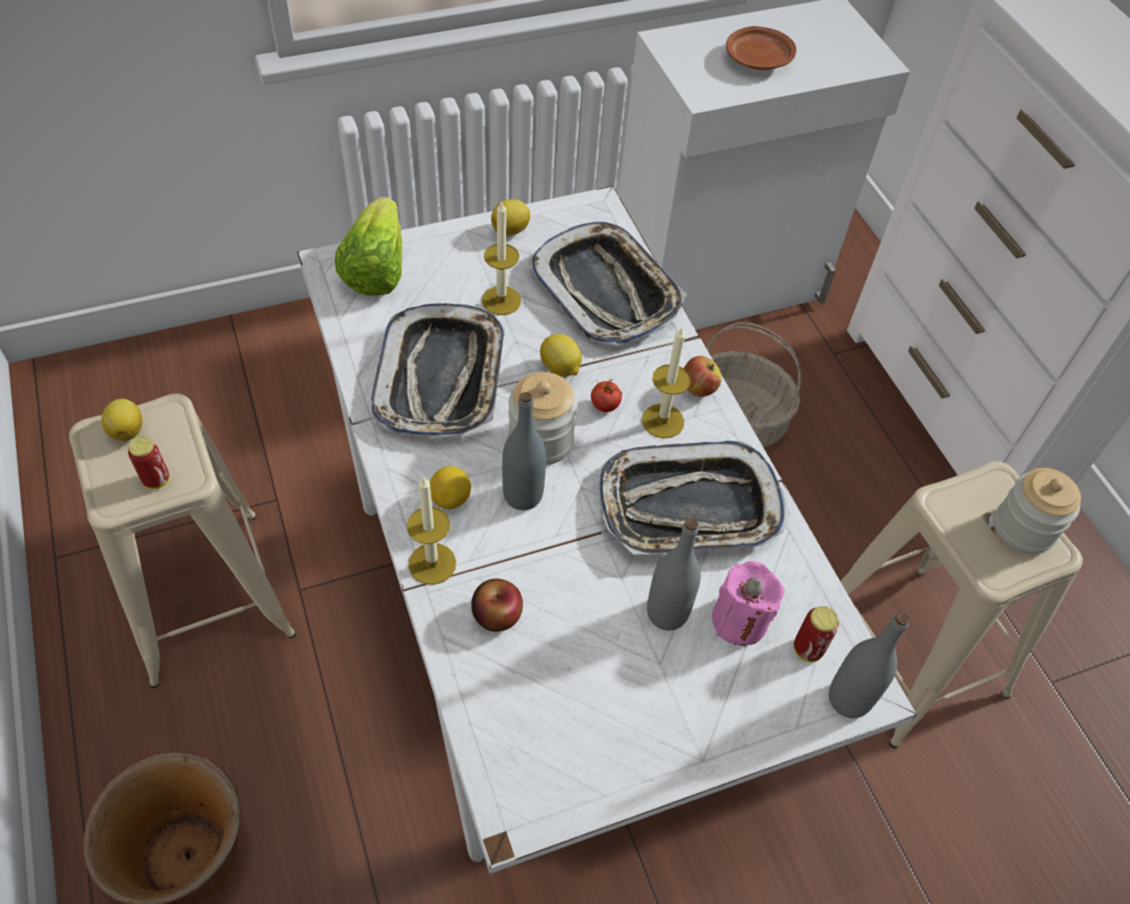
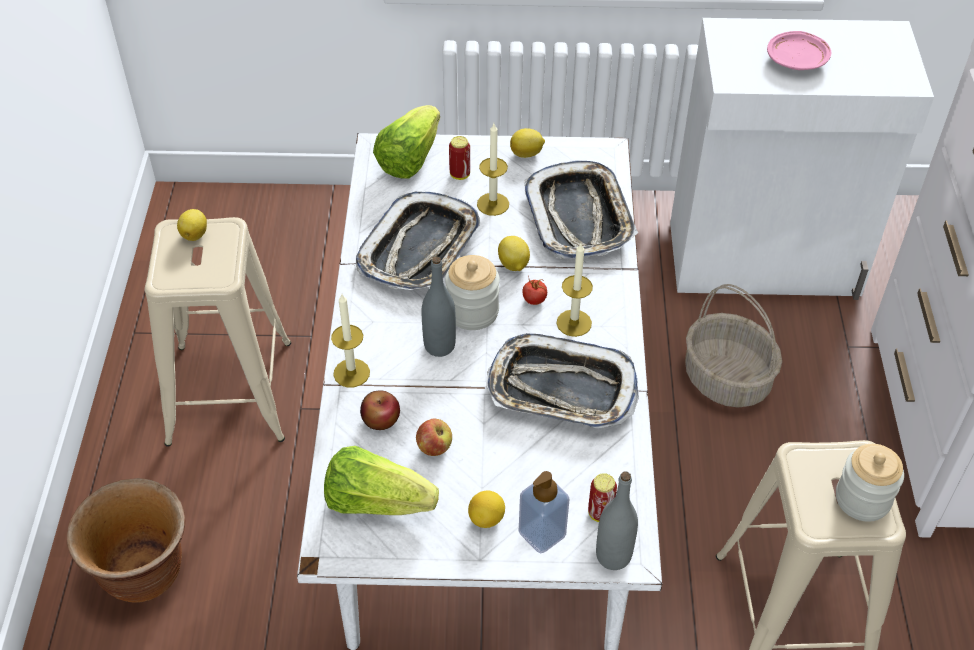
camera: 25 degrees right, 5 degrees down
can [128,437,170,489] -> can moved to [449,136,470,180]
lemon [430,466,471,509] -> lemon moved to [468,491,505,528]
grey bottle [647,518,701,631] -> none
apple [684,356,722,397] -> apple moved to [416,419,452,456]
pink candle [712,561,784,646] -> none
brown plate [726,26,796,70] -> pink plate [767,31,831,70]
none -> lettuce [324,446,439,515]
none -> soap dispenser [519,471,570,553]

